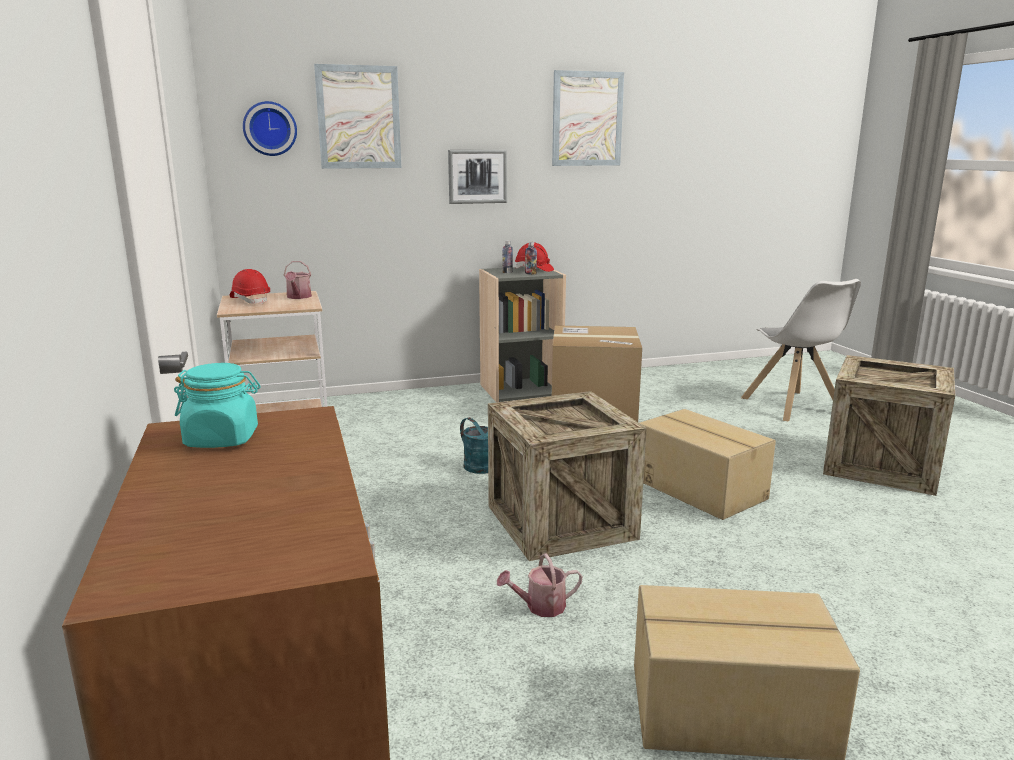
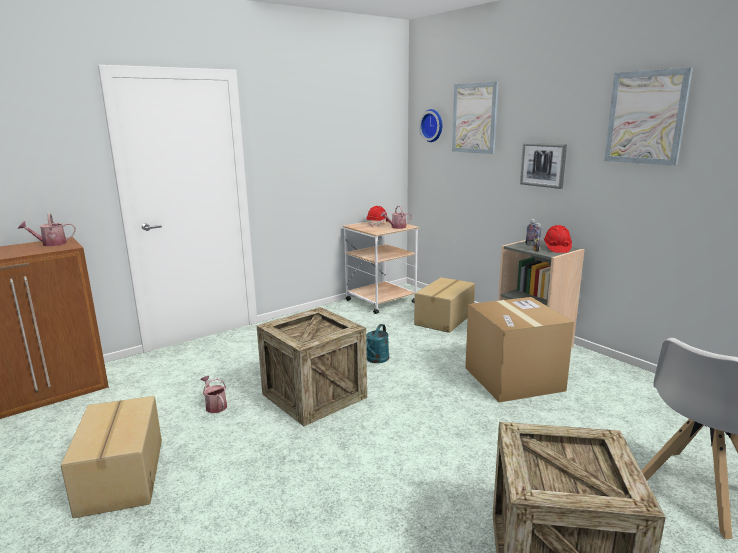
camera: 70 degrees right, 0 degrees up
turquoise jar [174,363,261,448] -> watering can [18,213,76,246]
cardboard box [639,409,776,520] -> cardboard box moved to [414,277,475,333]

